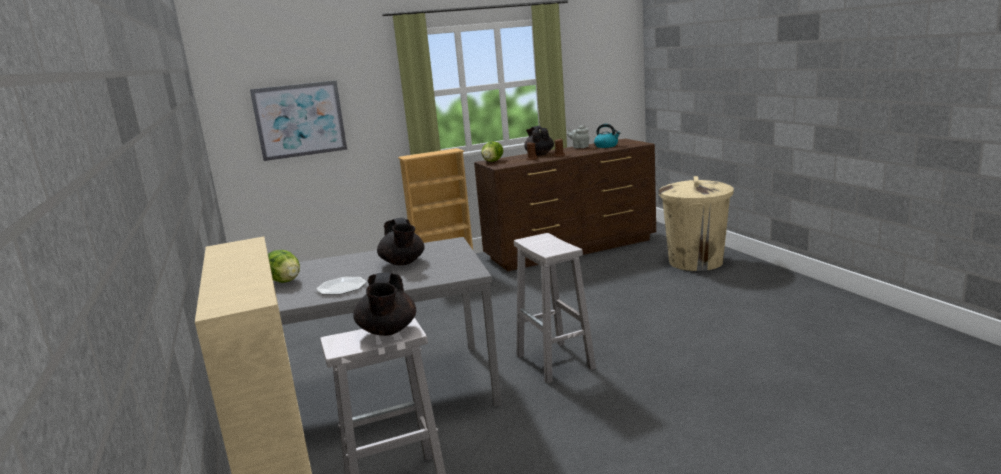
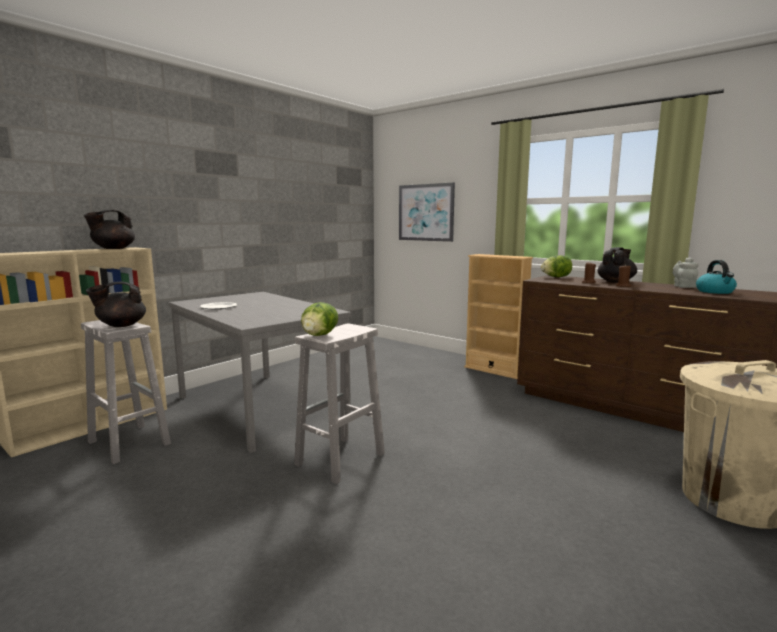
camera: 60 degrees right, 5 degrees down
lettuce [268,250,300,283] -> lettuce moved to [301,302,338,336]
black teapot [377,218,425,265] -> black teapot moved to [84,210,135,249]

